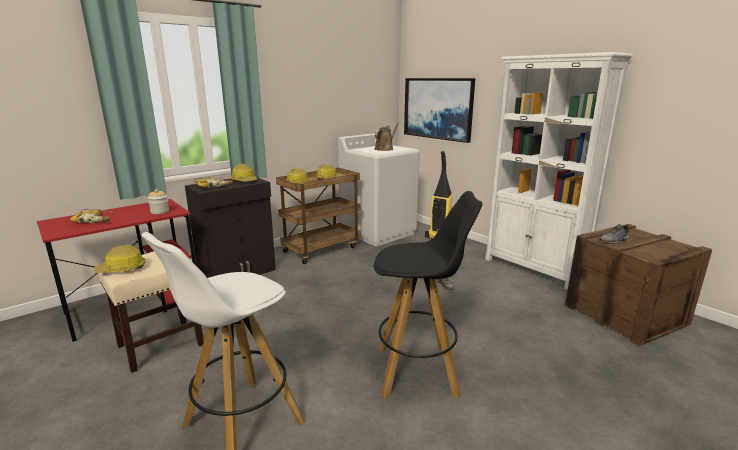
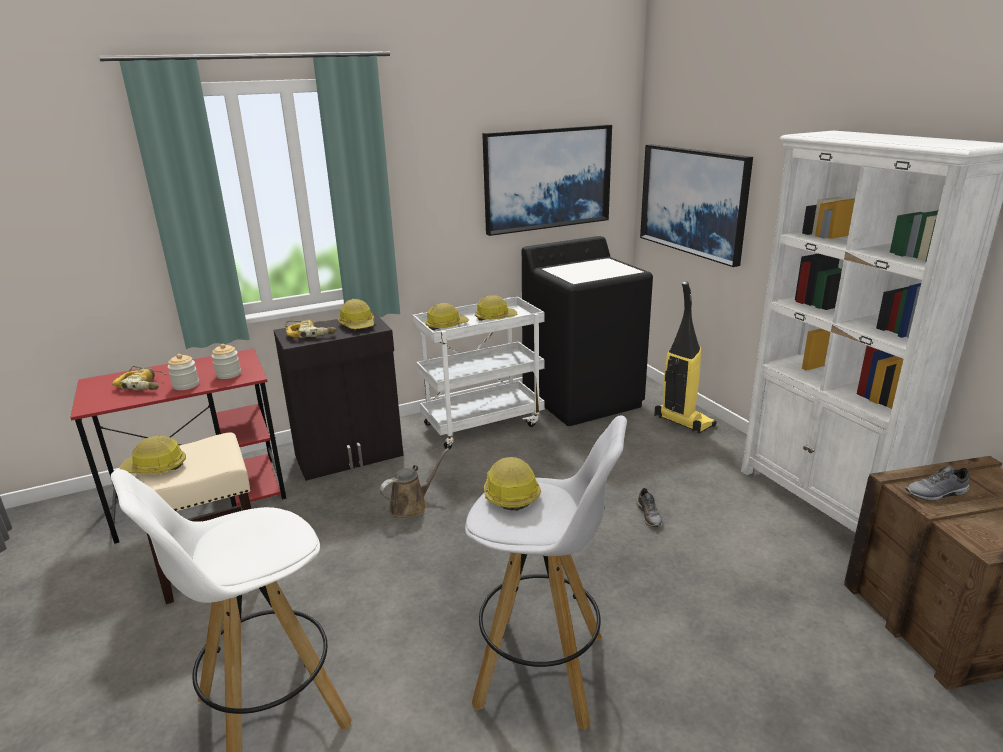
camera: 15 degrees right, 5 degrees up
brown cart [276,168,360,264] -> white cart [412,297,544,449]
white washing machine [338,133,420,246] -> black washing machine [522,236,653,426]
black stool [374,191,483,399] -> white stool [465,415,627,731]
brown watering can [375,122,400,151] -> brown watering can moved to [380,448,449,518]
none -> jar [168,354,199,390]
none -> picture [482,124,612,236]
none -> hard hat [484,457,541,511]

